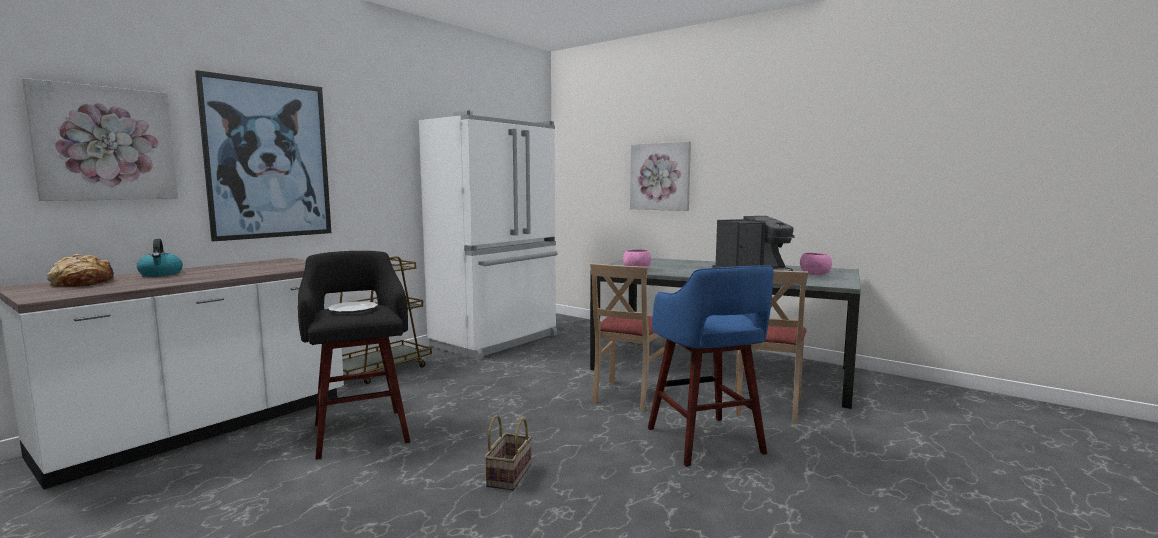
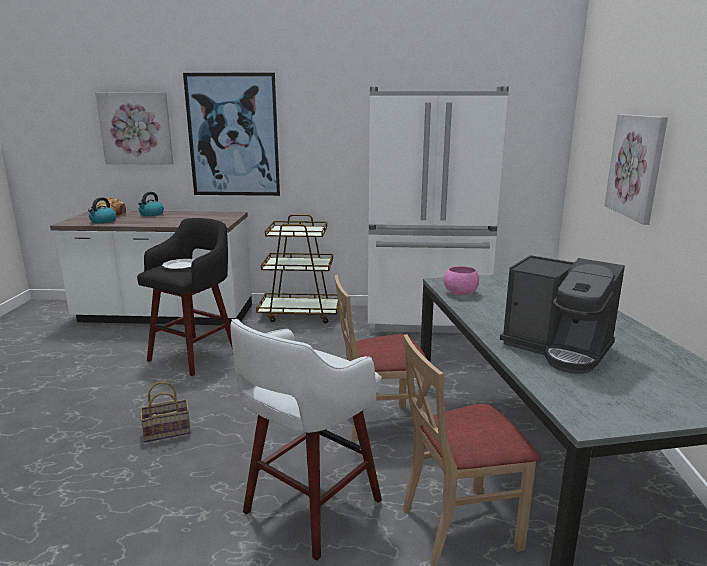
camera: 55 degrees right, 10 degrees up
blue stool [648,266,774,467] -> white stool [230,319,382,561]
pink bowl [800,253,832,275] -> none
none -> kettle [88,197,116,224]

